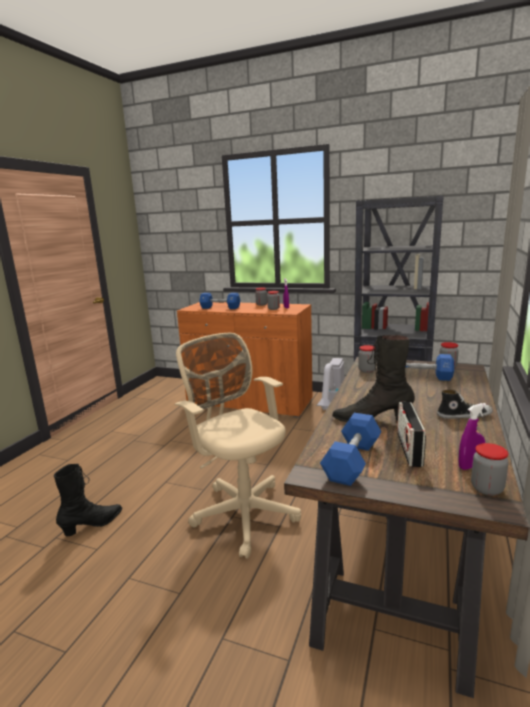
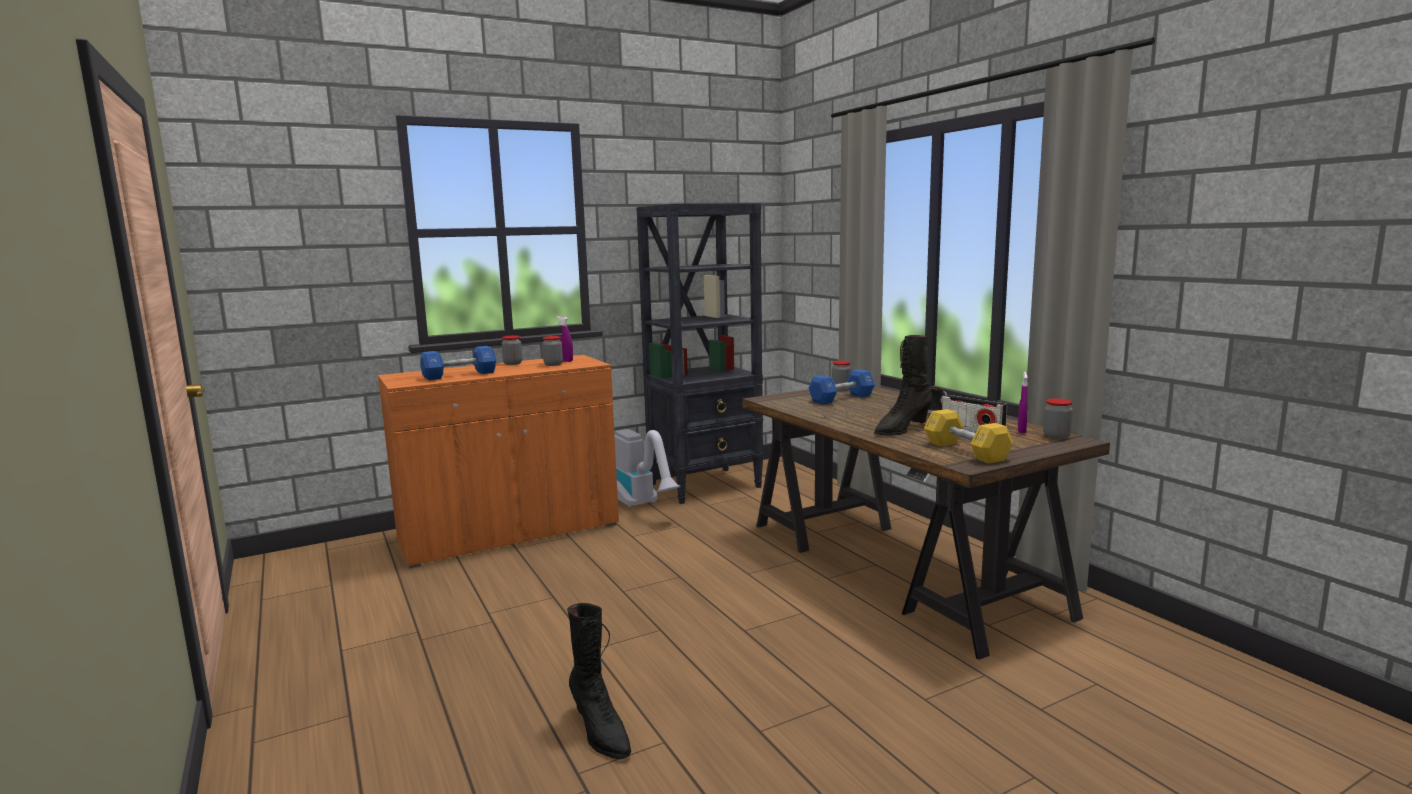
camera: 50 degrees left, 5 degrees down
black boot [54,464,122,536] -> black boot turned 150 degrees clockwise [567,603,631,759]
beige office chair [175,333,301,559] -> none
blue dumbbell [320,413,381,486] -> yellow dumbbell [924,409,1013,464]
jar [358,345,376,373] -> none

